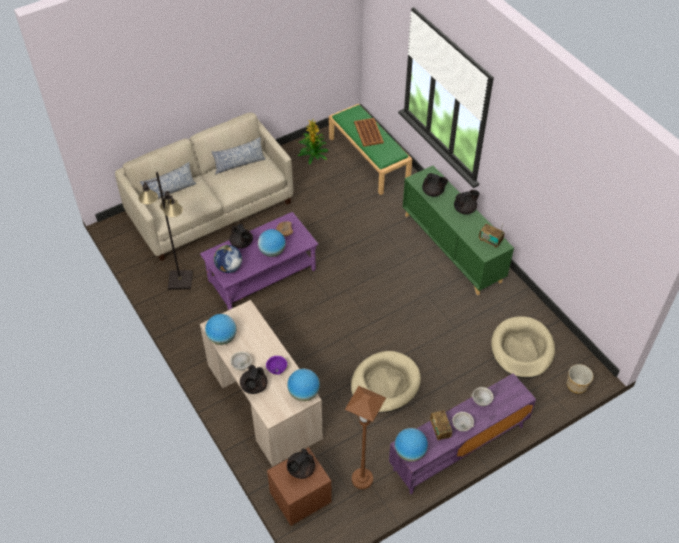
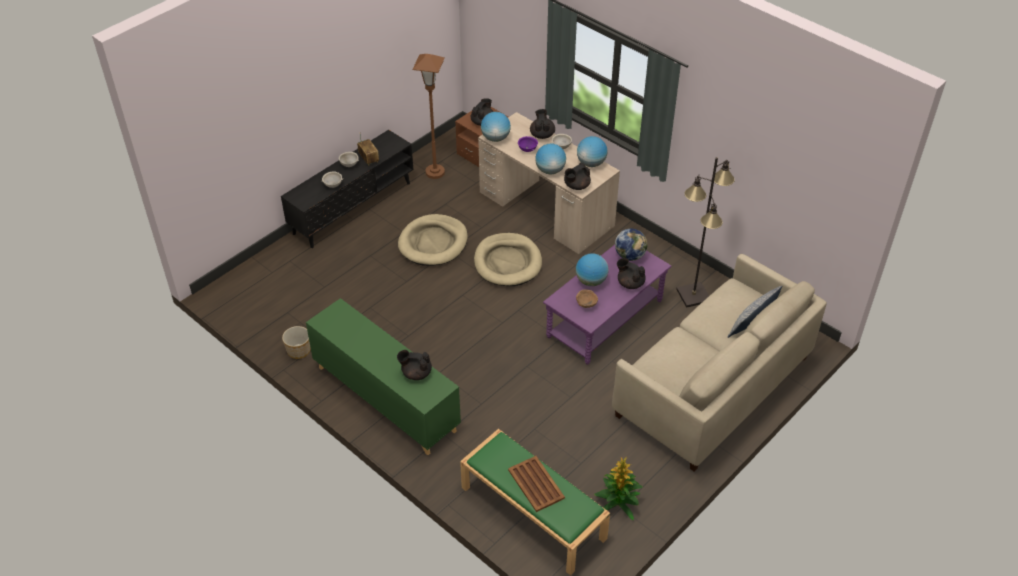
camera: 165 degrees right, 5 degrees down
pillow [212,137,266,174] -> none
purple tv stand [389,373,536,494] -> black tv stand [281,130,413,248]
globe [395,428,428,462] -> globe moved to [535,144,566,174]
black teapot [454,190,479,214] -> black teapot moved to [564,162,591,190]
radio [479,223,505,248] -> none
beige dog bed [491,316,555,378] -> beige dog bed moved to [474,233,542,286]
planter [567,364,593,394] -> planter moved to [282,326,311,359]

